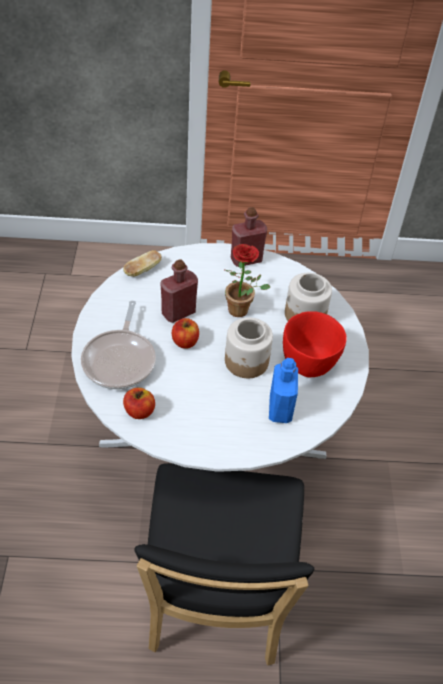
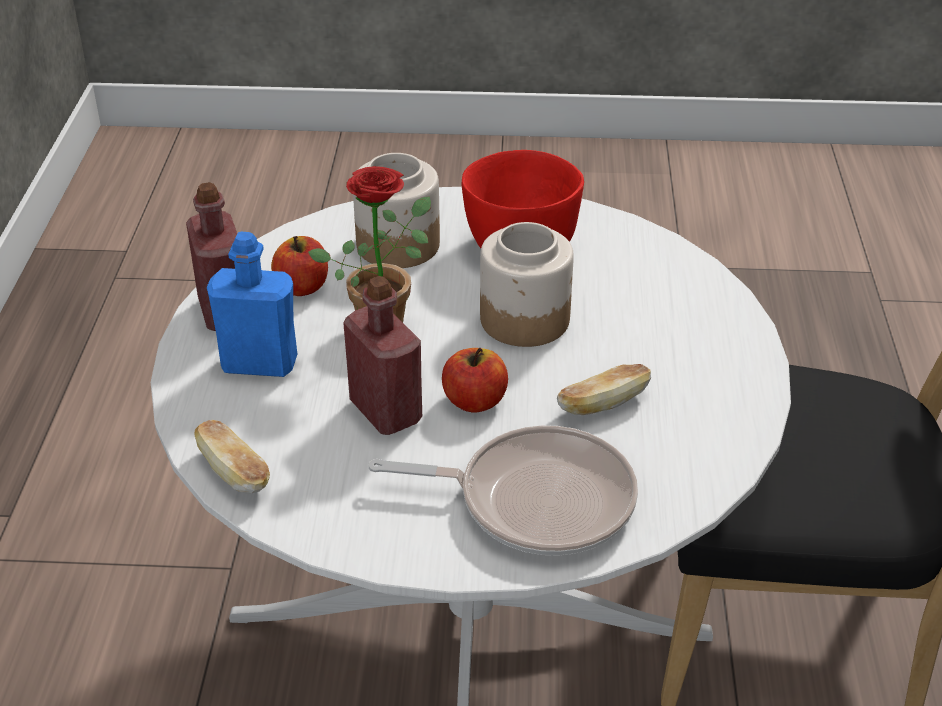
camera: 85 degrees left, 10 degrees down
apple [123,388,155,419] -> apple moved to [271,236,328,296]
blue bottle [269,358,298,423] -> blue bottle moved to [207,232,297,377]
none -> bread [557,364,651,415]

